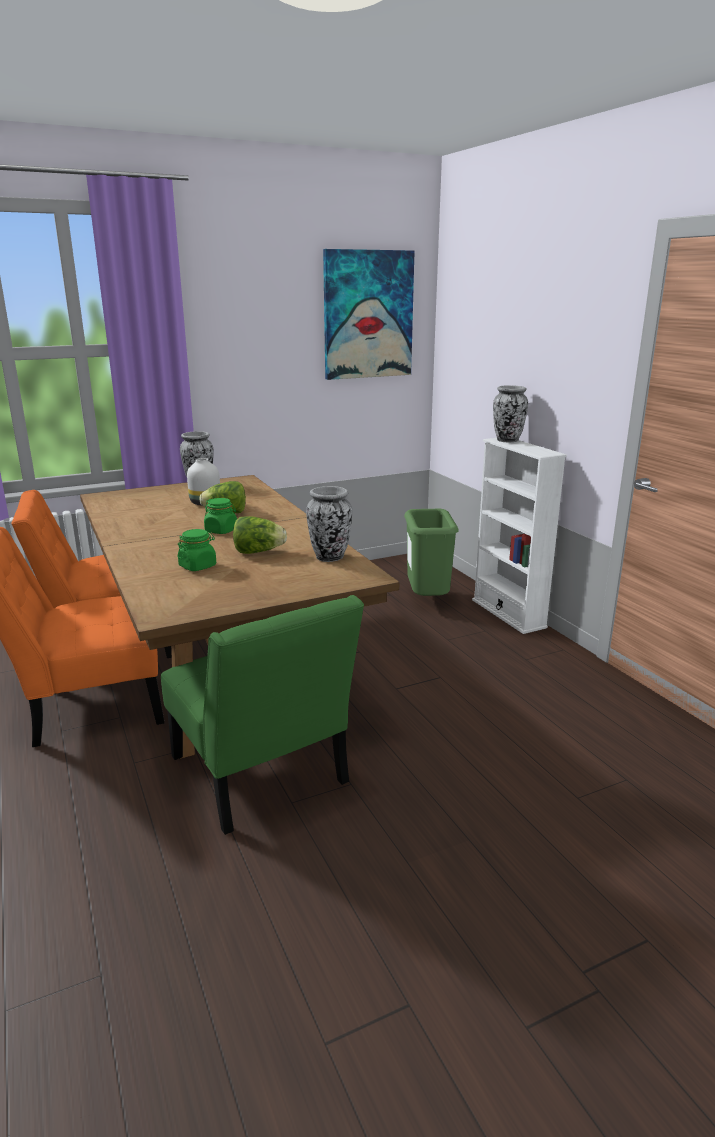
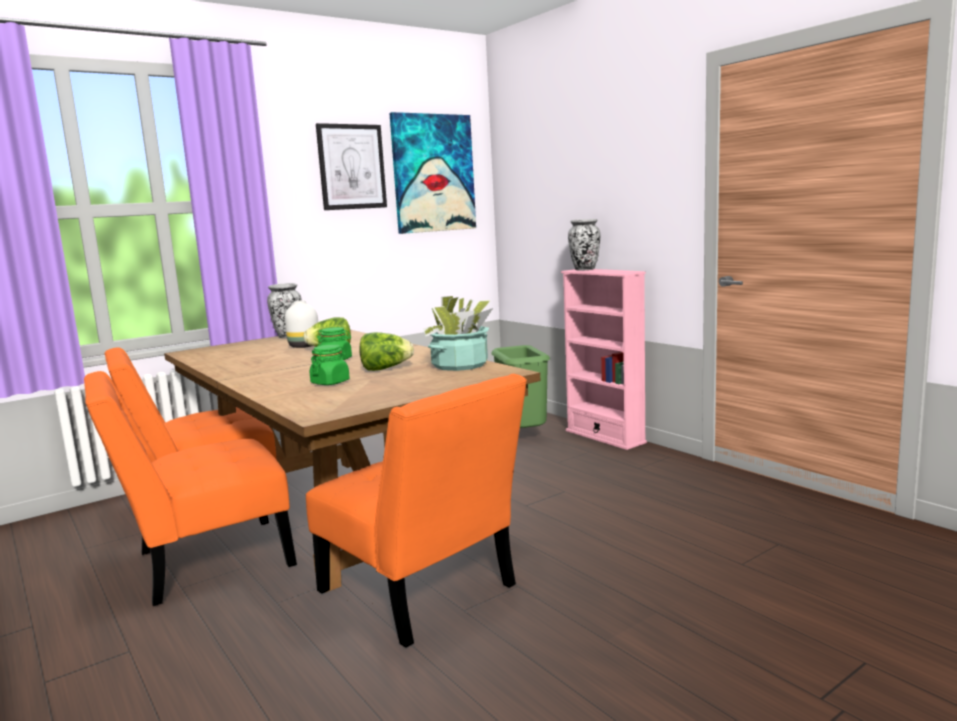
camera: 10 degrees left, 10 degrees down
green chair [161,595,364,835] -> orange chair [306,374,527,648]
vase [306,486,352,562] -> potted plant [423,296,493,371]
white bookcase [472,438,567,634] -> pink bookcase [561,269,647,450]
none -> picture [316,123,387,210]

